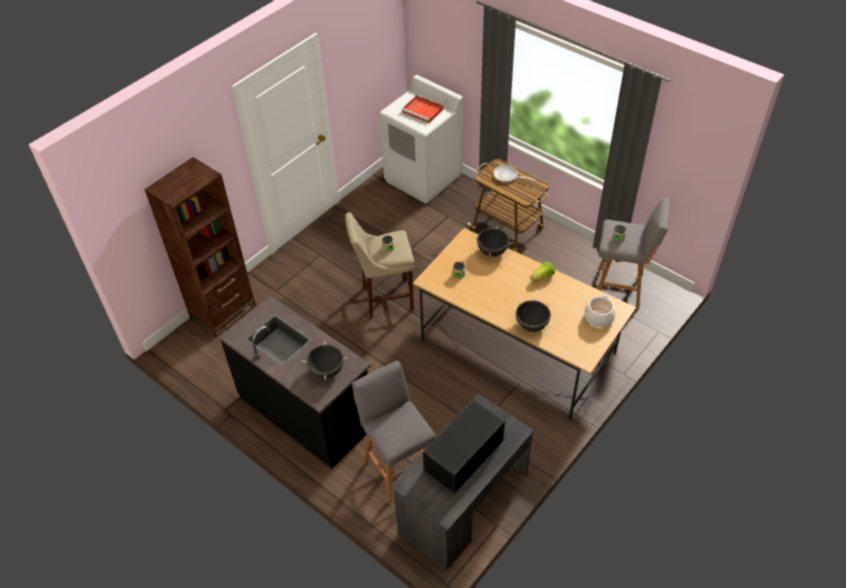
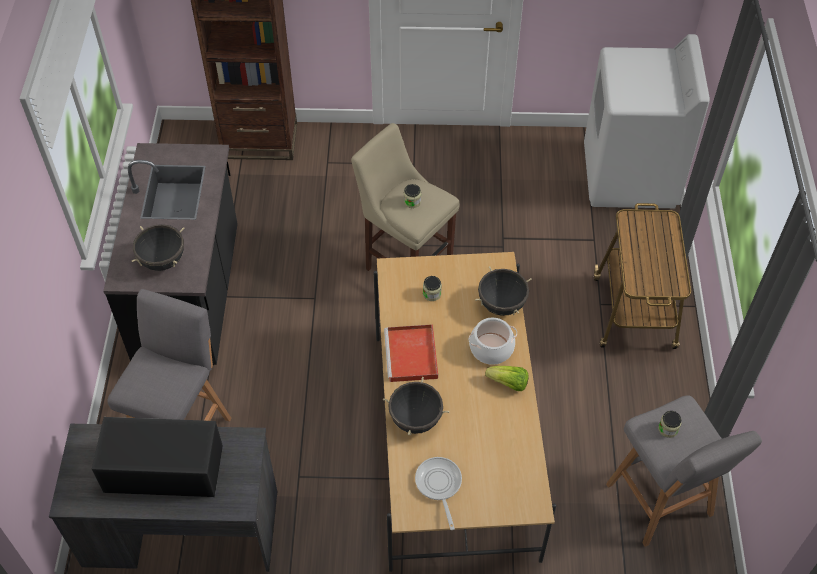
camera: 50 degrees right, 5 degrees up
red tray [402,95,444,123] -> red tray moved to [384,324,438,382]
frying pan [493,165,535,182] -> frying pan moved to [415,457,462,530]
cooking pot [584,296,616,327] -> cooking pot moved to [468,318,517,365]

